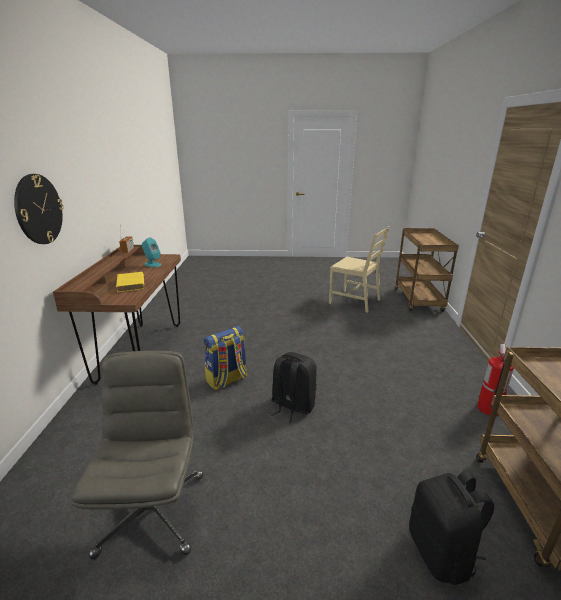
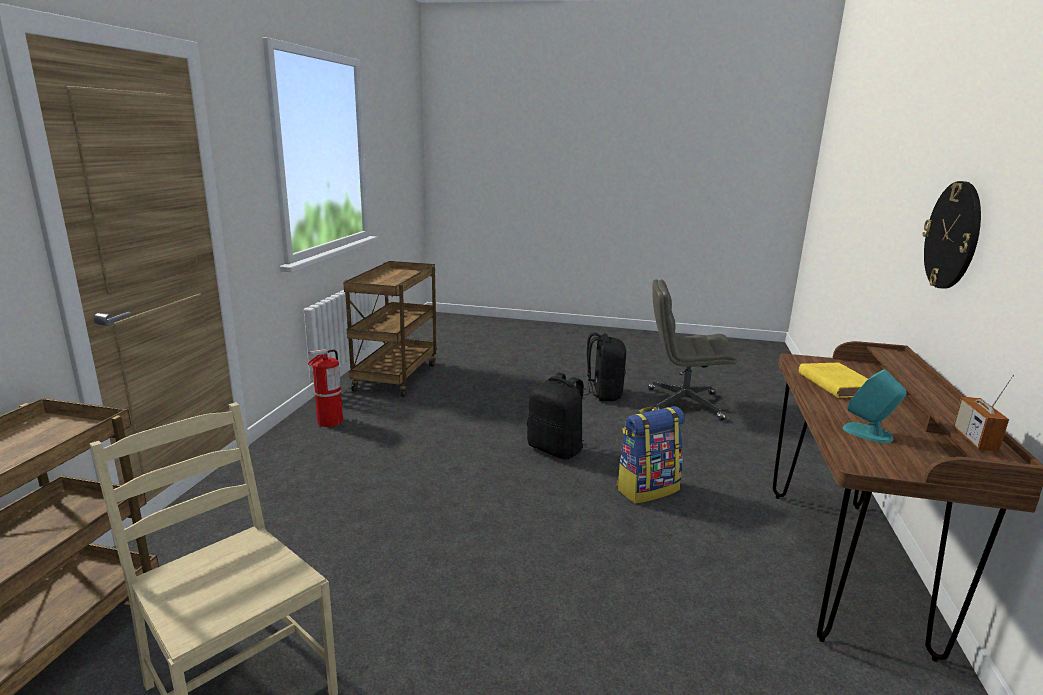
camera: 170 degrees left, 5 degrees down
grey office chair [71,351,203,559] -> grey office chair turned 90 degrees clockwise [648,279,737,421]
black backpack [409,471,494,585] -> black backpack moved to [583,332,626,401]

